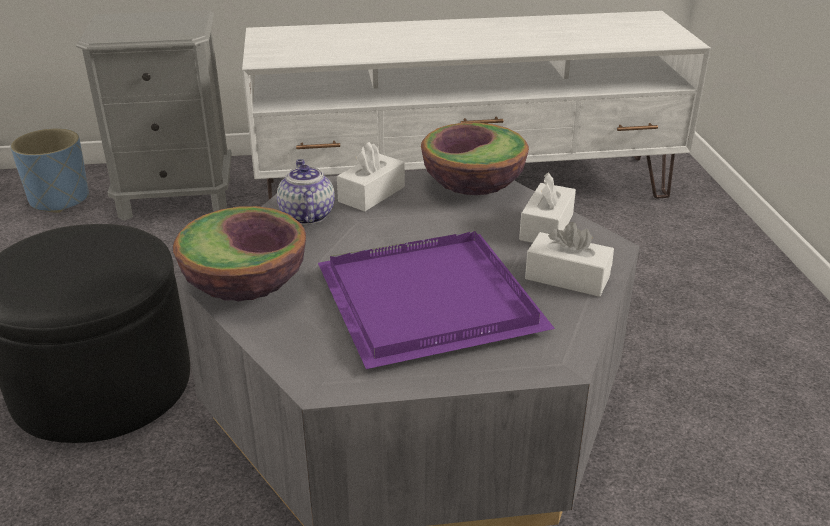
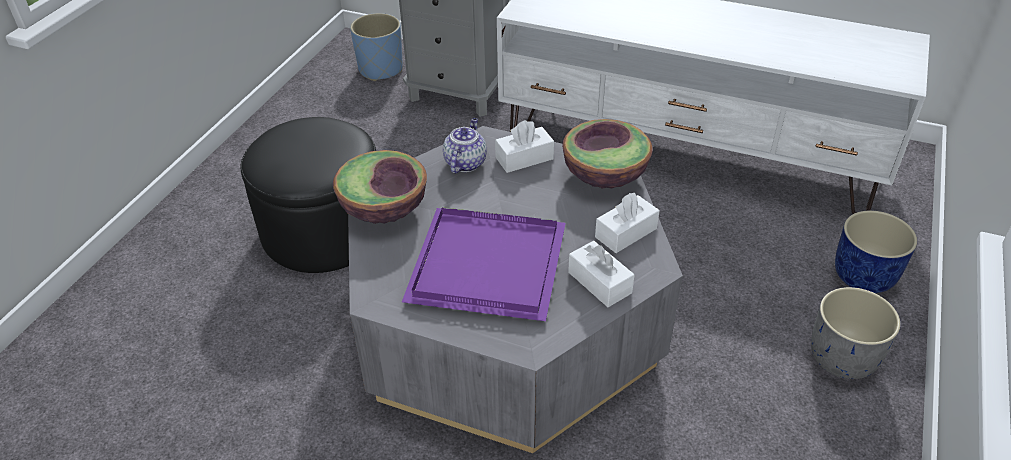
camera: 30 degrees right, 10 degrees up
none -> grey planter [811,287,901,379]
none -> blue planter [835,211,917,293]

